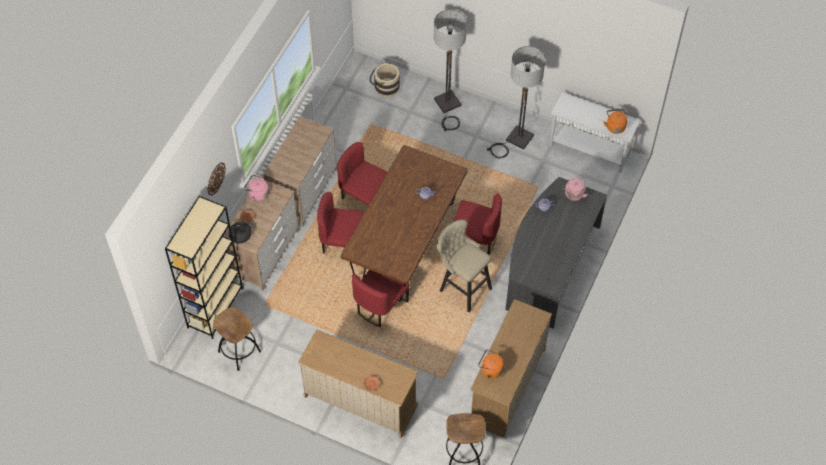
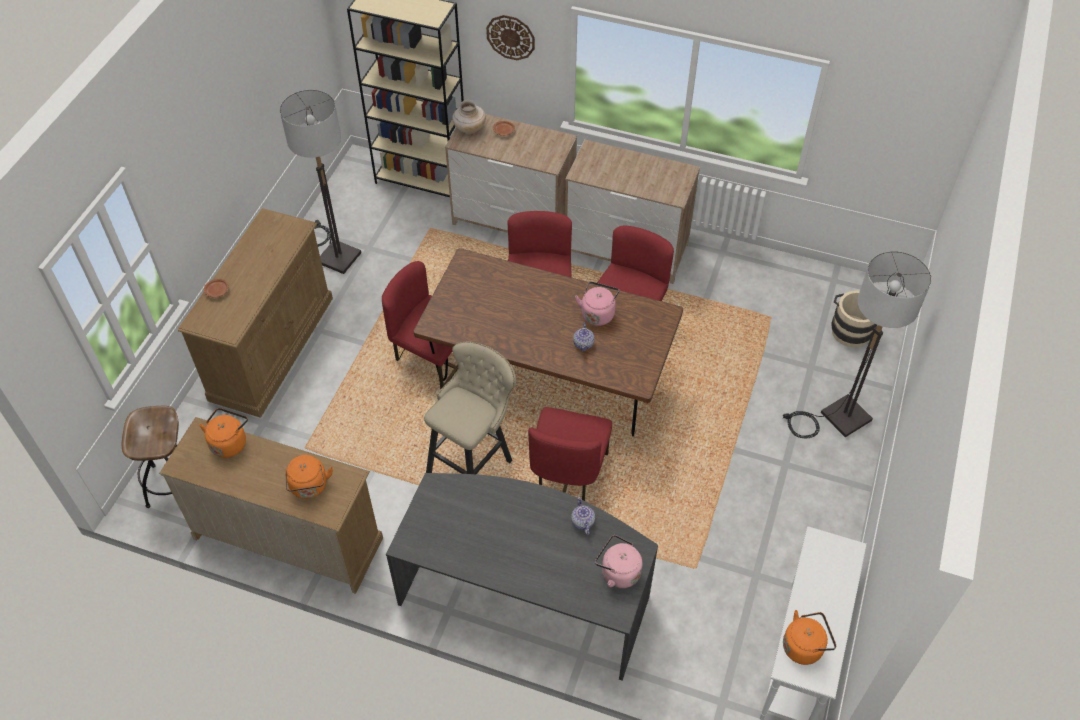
camera: 85 degrees right, 5 degrees down
brown stool [213,307,261,371] -> none
black vase [228,222,252,243] -> beige vase [452,100,486,134]
pink kettle [244,175,269,201] -> pink kettle moved to [575,282,619,326]
floor lamp [487,46,545,158] -> floor lamp moved to [280,90,361,274]
none -> orange kettle [285,455,333,499]

